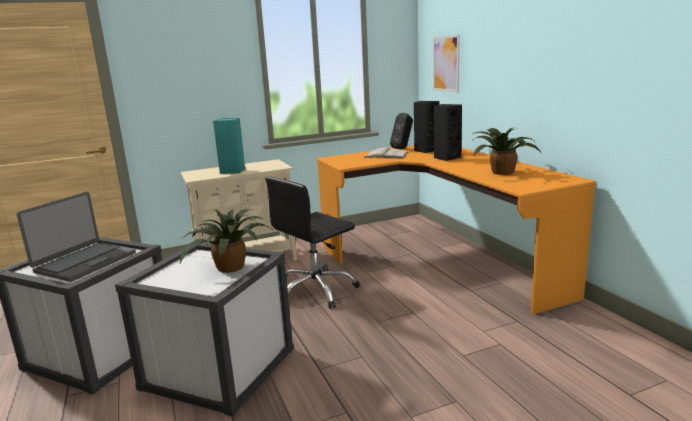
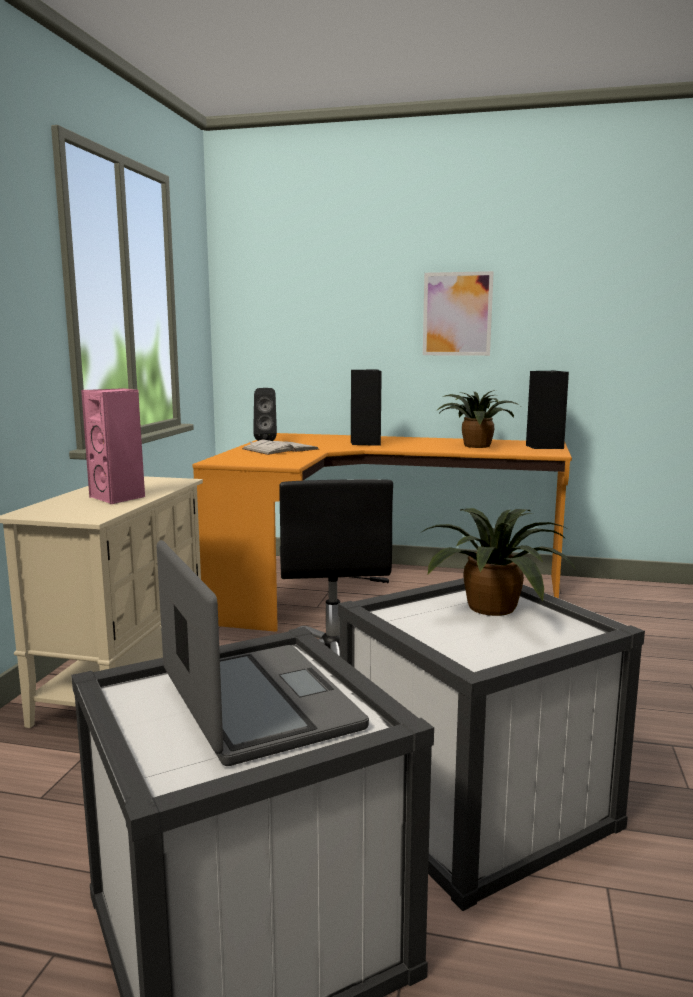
camera: 55 degrees left, 5 degrees down
turquoise speaker [213,118,245,174] -> pink speaker [81,388,145,504]
black speaker [414,101,439,153] -> black speaker moved to [526,371,569,449]
picture [433,34,460,92] -> picture moved to [423,271,494,356]

